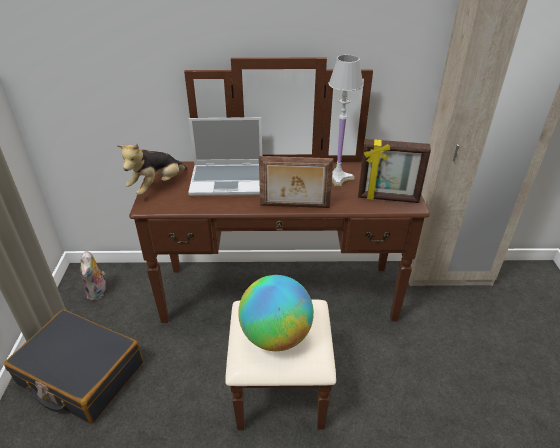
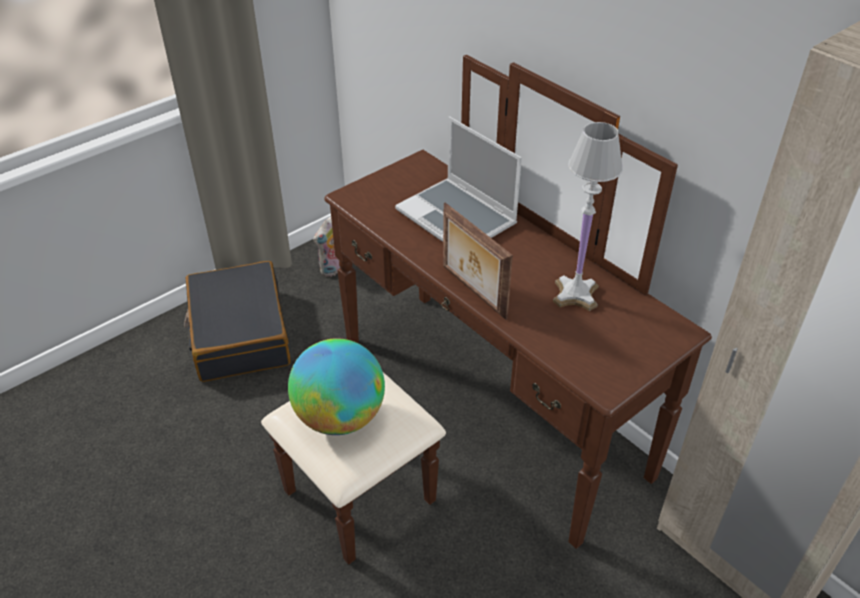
camera: 50 degrees right, 5 degrees up
plush toy [117,144,187,195] -> none
picture frame [358,139,431,203] -> none

